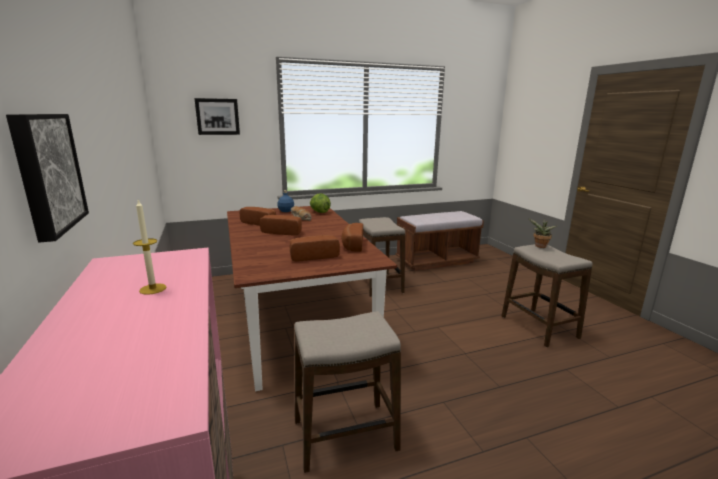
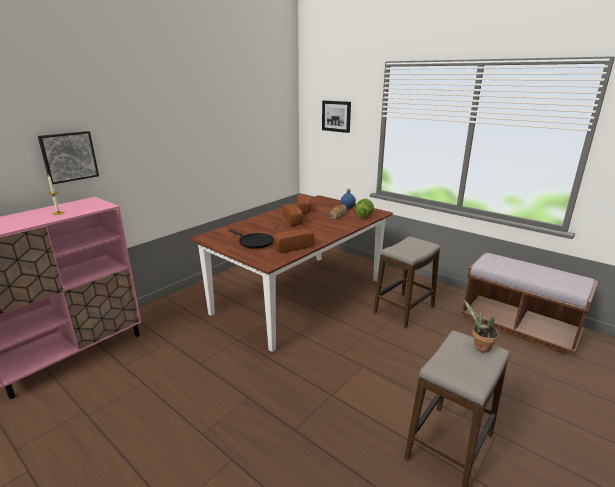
camera: 60 degrees right, 5 degrees up
bread [290,235,340,262] -> black frying pan [228,229,274,249]
stool [294,311,401,473] -> none

